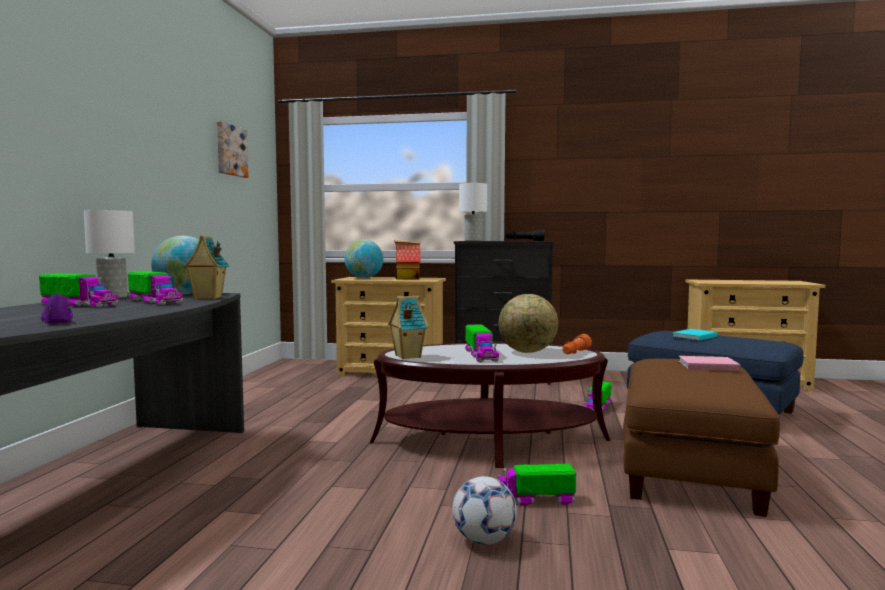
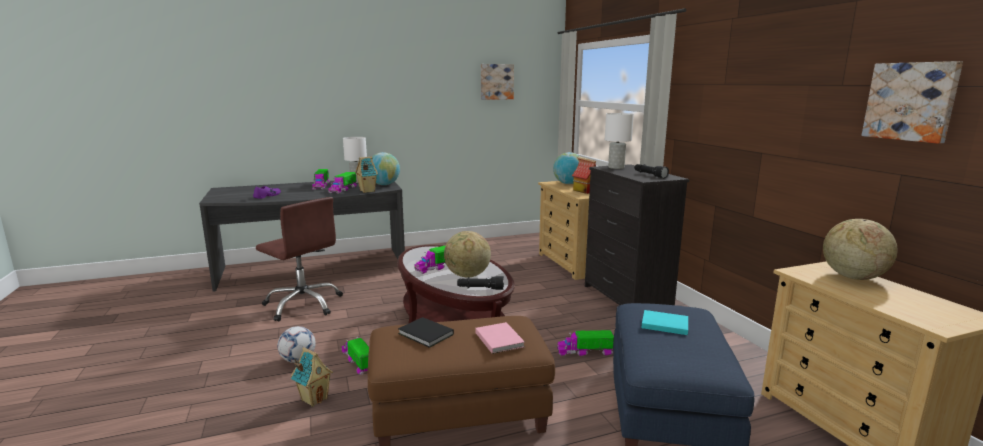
camera: 60 degrees right, 10 degrees up
toy house [388,295,429,359] -> toy house moved to [291,347,333,407]
orange flashlight [562,334,592,354] -> black flashlight [457,276,504,290]
none -> brown office chair [256,197,343,321]
none -> black book [398,317,454,348]
none -> globe [823,219,897,280]
none -> picture [862,61,963,144]

